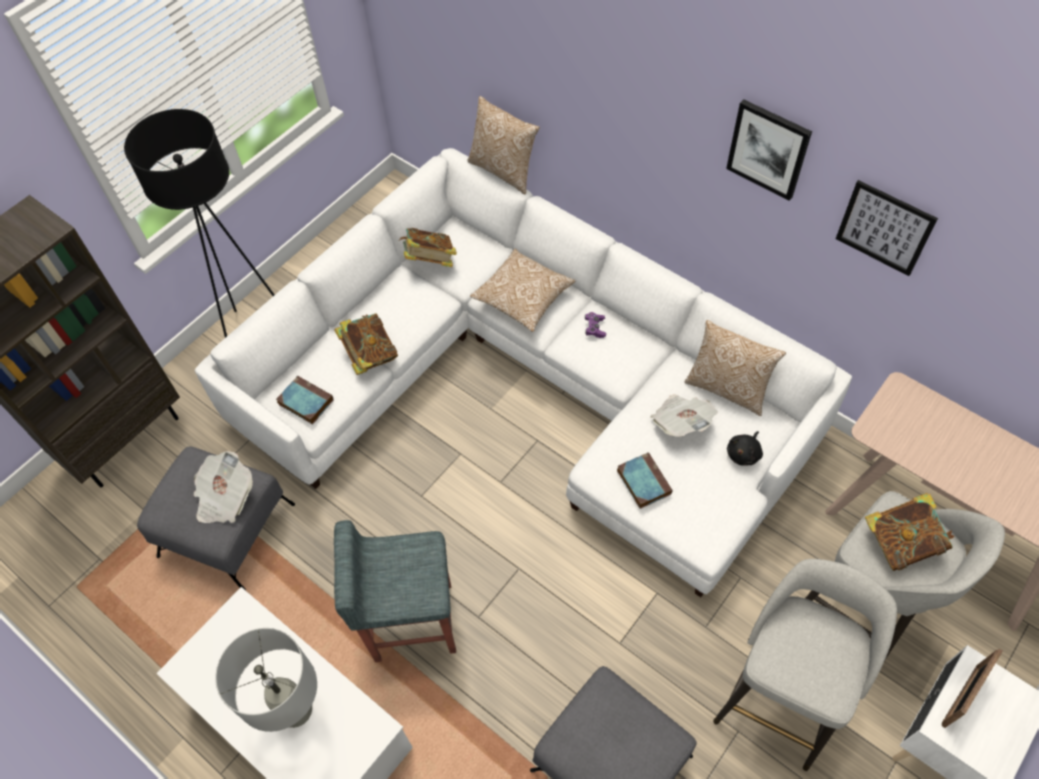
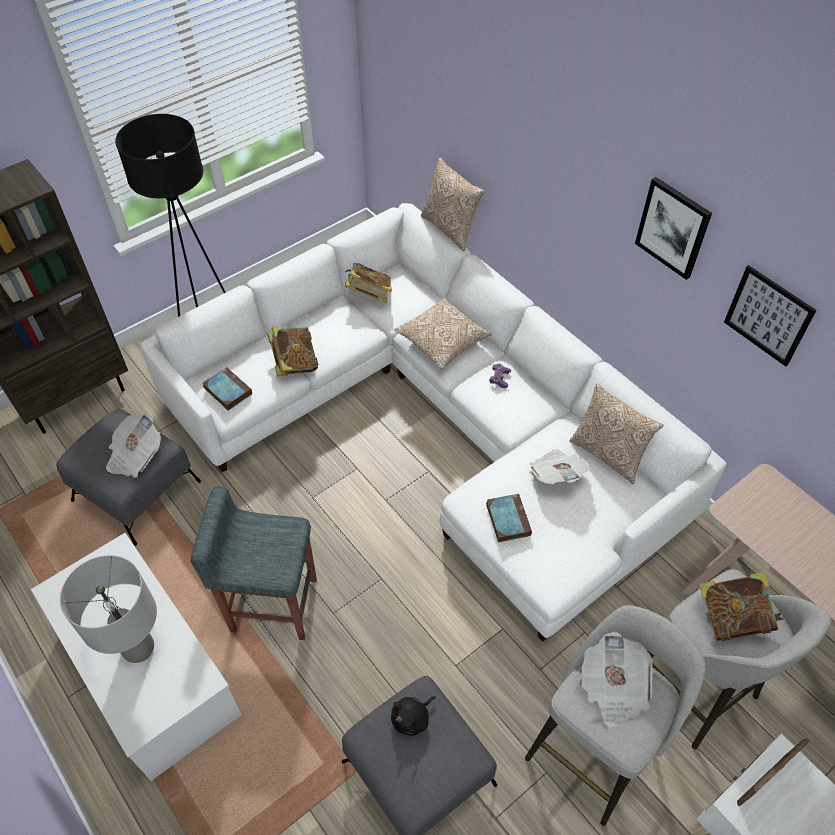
camera: 10 degrees right, 5 degrees down
black plush toy [727,431,763,466] -> black plush toy moved to [391,696,436,736]
none -> newspaper [579,632,653,728]

